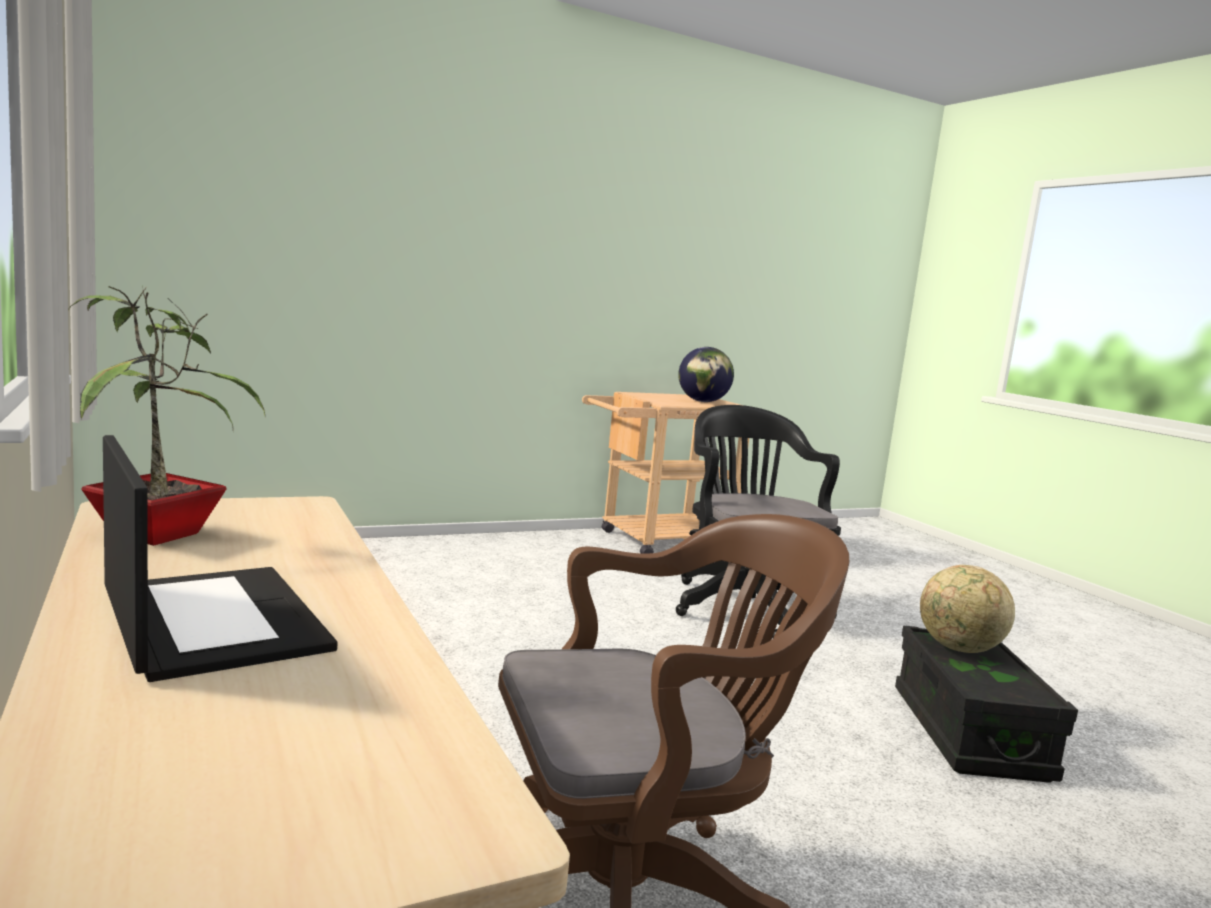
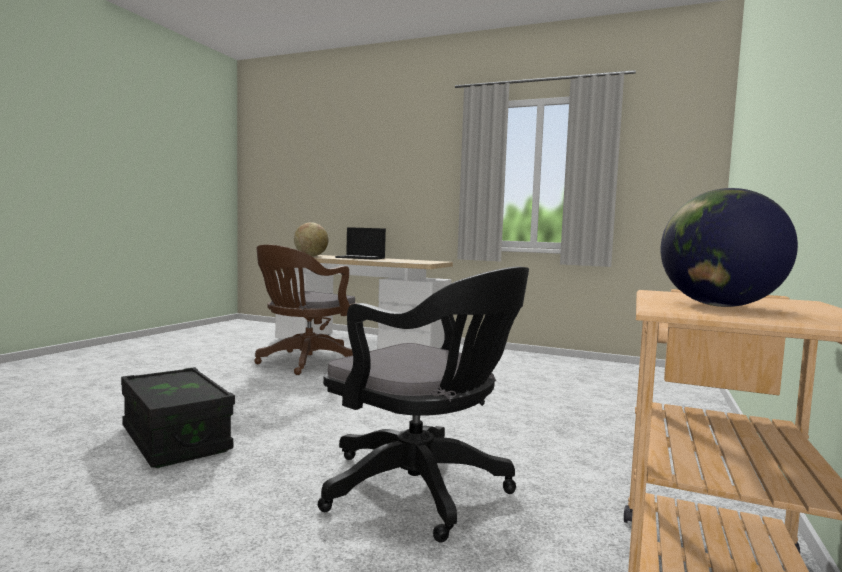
camera: 140 degrees right, 5 degrees down
potted plant [68,286,265,546] -> none
globe [920,565,1015,653] -> globe moved to [294,222,328,257]

